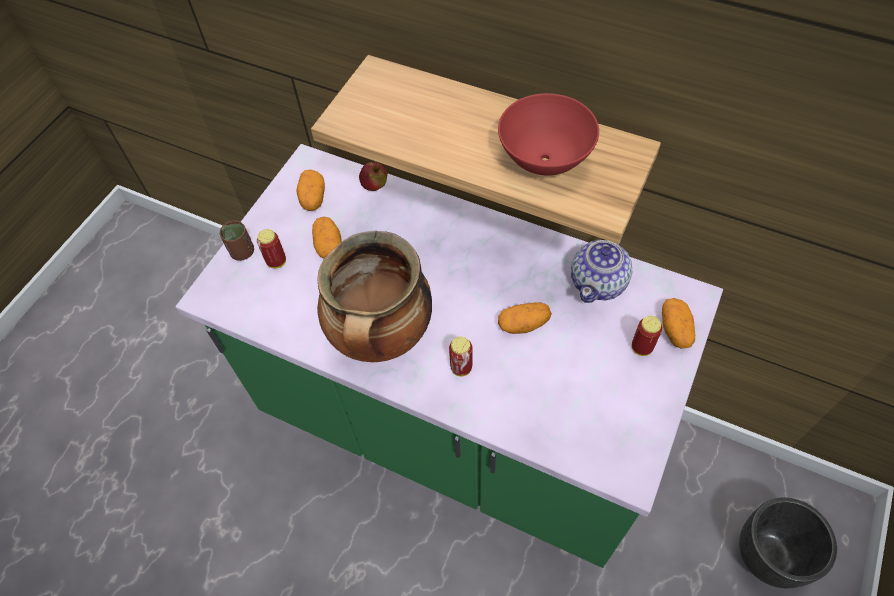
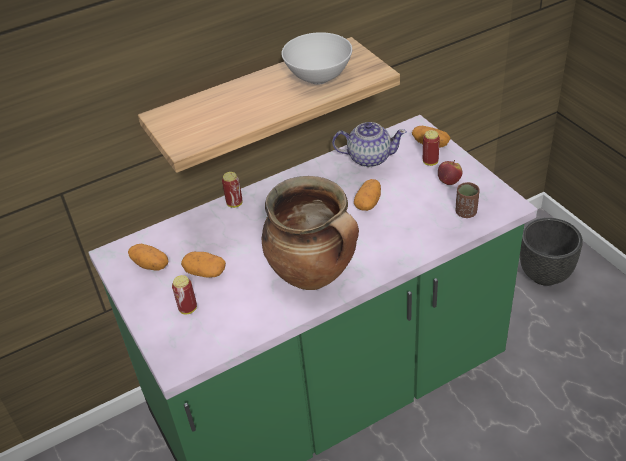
camera: 55 degrees left, 15 degrees down
brown cup [220,220,254,261] -> brown cup moved to [456,182,479,218]
apple [359,162,388,191] -> apple moved to [438,160,462,185]
can [449,337,473,376] -> can moved to [222,172,242,208]
red bowl [498,93,599,176] -> white bowl [281,32,352,85]
teapot [571,238,632,303] -> teapot turned 60 degrees counterclockwise [332,122,407,167]

